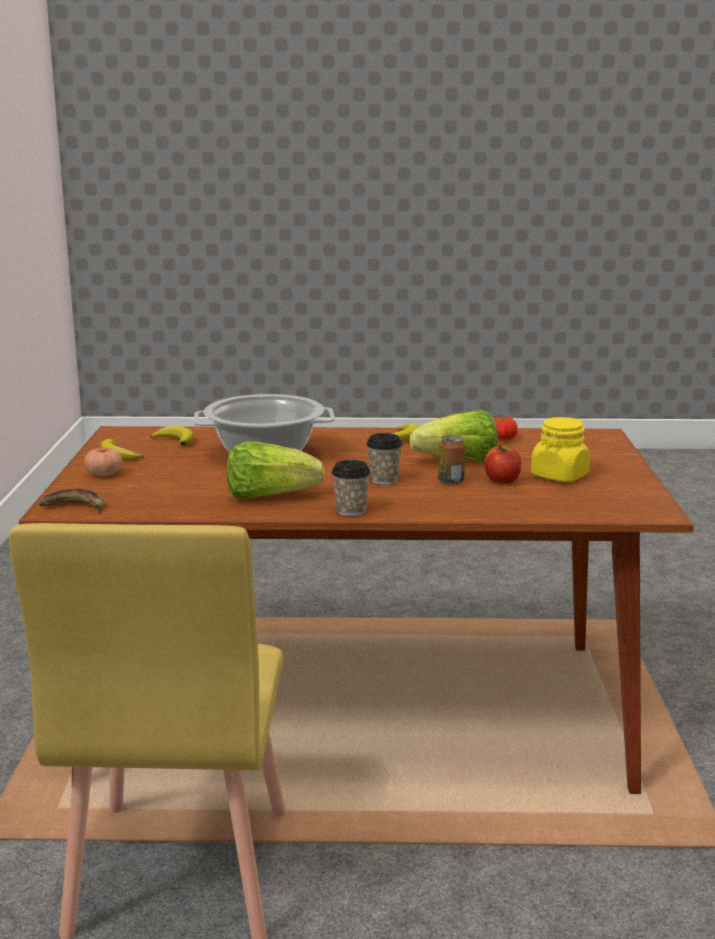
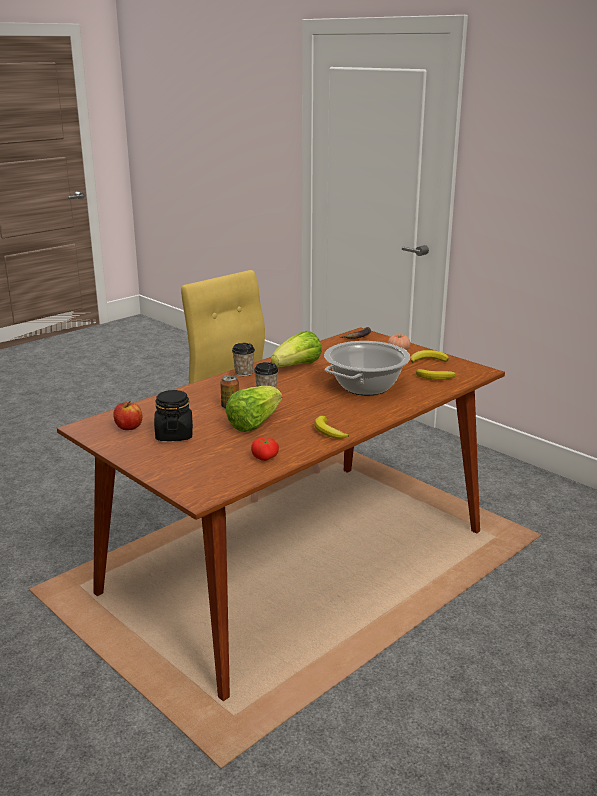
camera: 135 degrees right, 5 degrees up
apple [484,444,521,484] -> apple moved to [113,401,142,430]
yellow jar [531,417,591,482] -> black jar [154,390,193,441]

